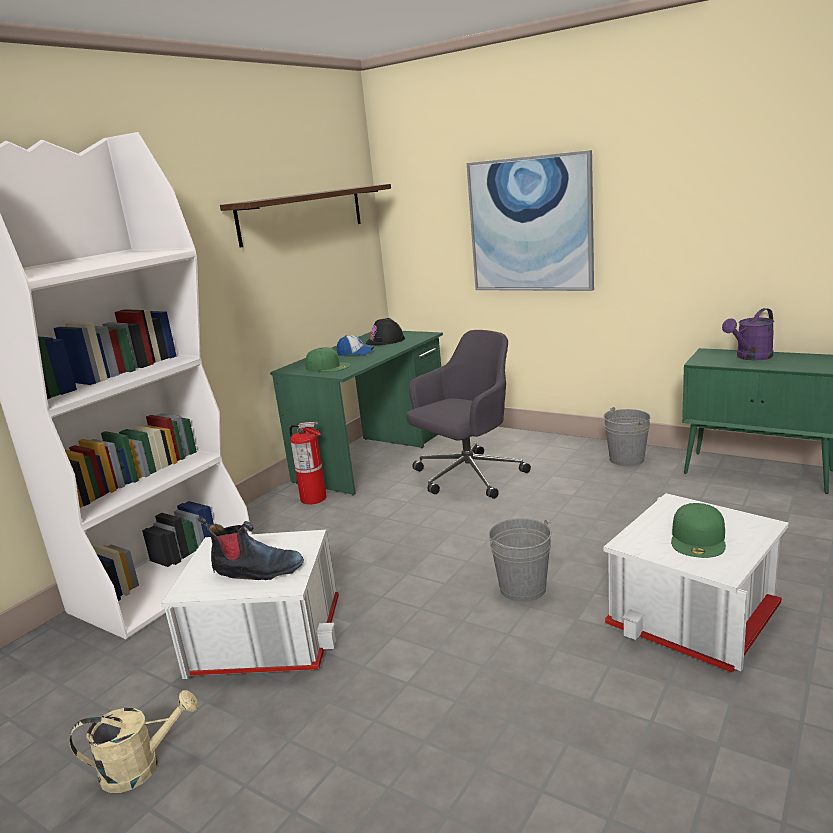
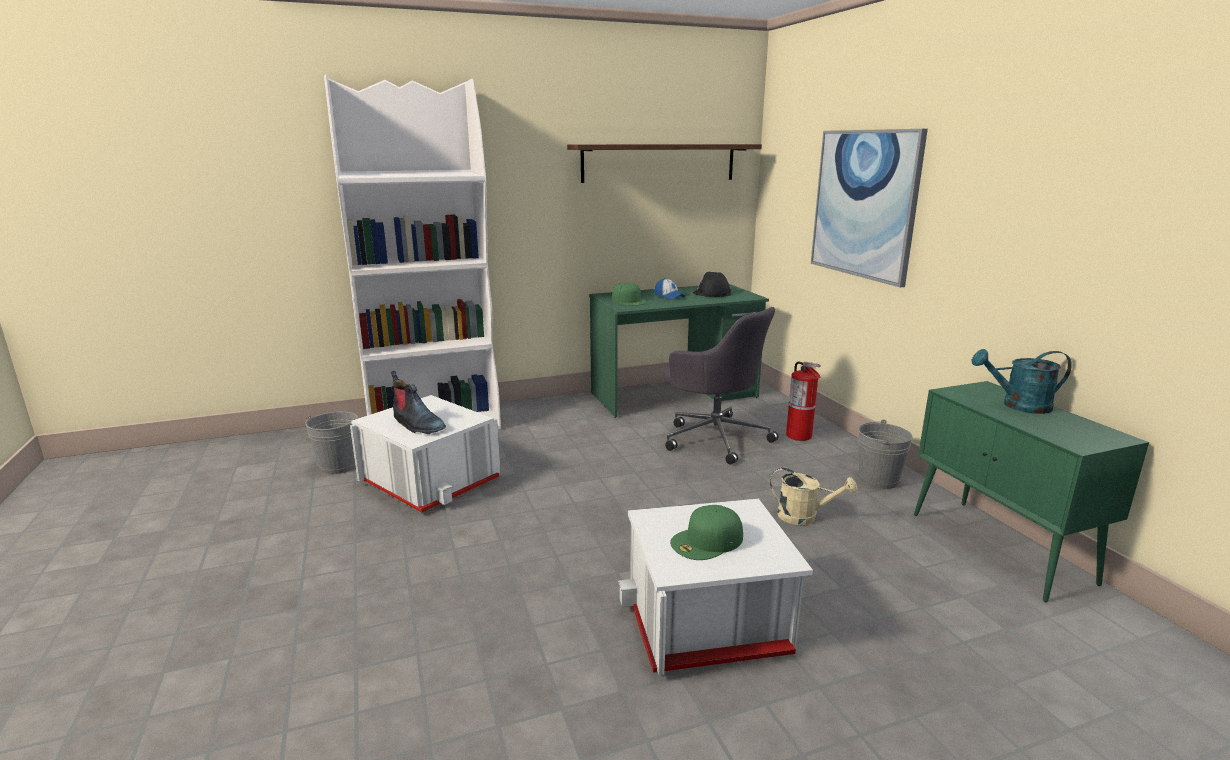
camera: 35 degrees right, 0 degrees up
beige watering can [69,690,198,793] -> beige watering can moved to [770,468,858,525]
fire extinguisher [289,421,327,505] -> fire extinguisher moved to [786,362,821,441]
grey office chair [406,330,531,499] -> grey office chair turned 45 degrees clockwise [663,307,778,465]
grey bucket [489,518,552,602] -> grey bucket moved to [305,411,358,474]
purple watering can [722,308,774,360] -> turquoise watering can [972,349,1072,414]

